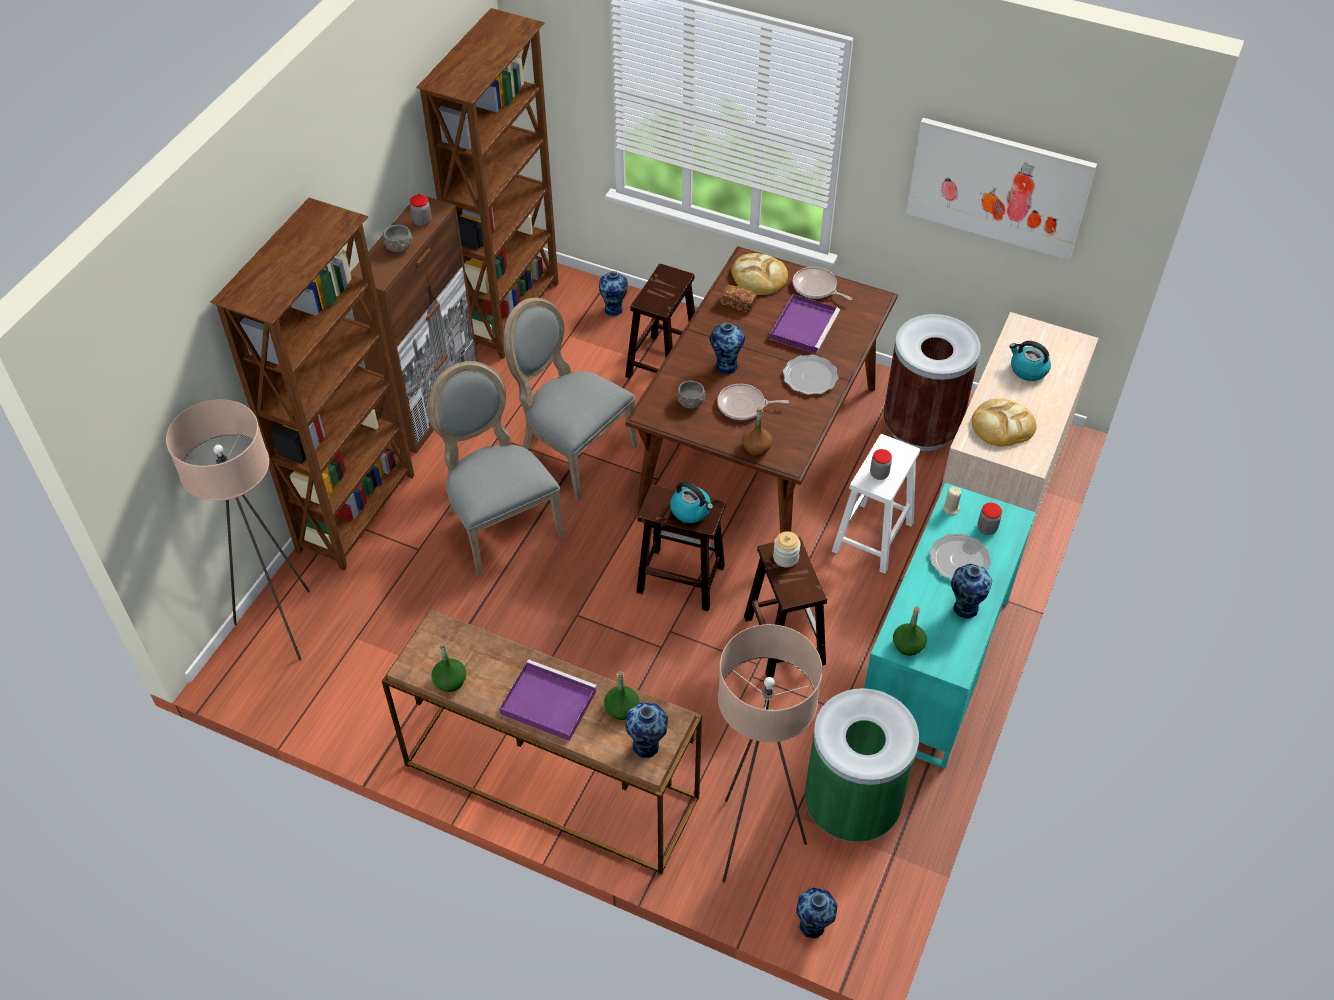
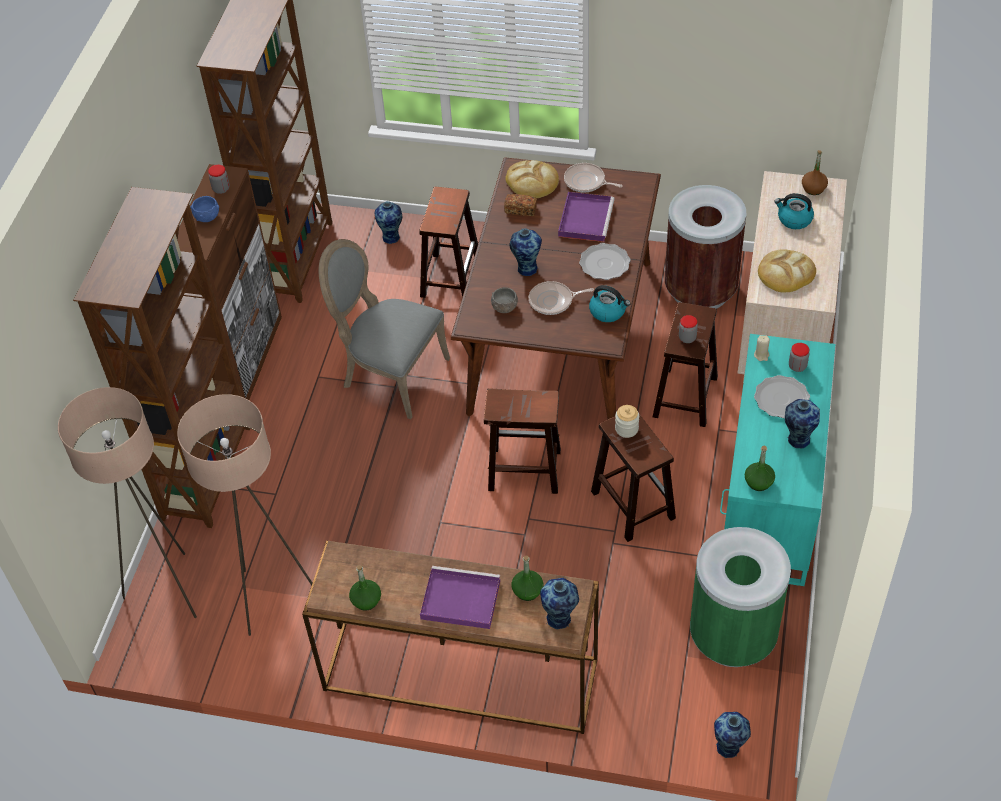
camera: 10 degrees left, 0 degrees up
grey bowl [383,225,412,252] -> blue bowl [190,196,219,222]
grey chair [428,361,565,576] -> none
kettle [670,481,713,523] -> kettle moved to [589,285,631,322]
beige floor lamp [718,624,823,883] -> beige floor lamp moved to [177,394,313,636]
brown bottle [742,407,772,456] -> brown bottle moved to [802,150,828,195]
white stool [832,434,920,574] -> brown stool [653,302,718,427]
picture [906,118,1097,260] -> none

